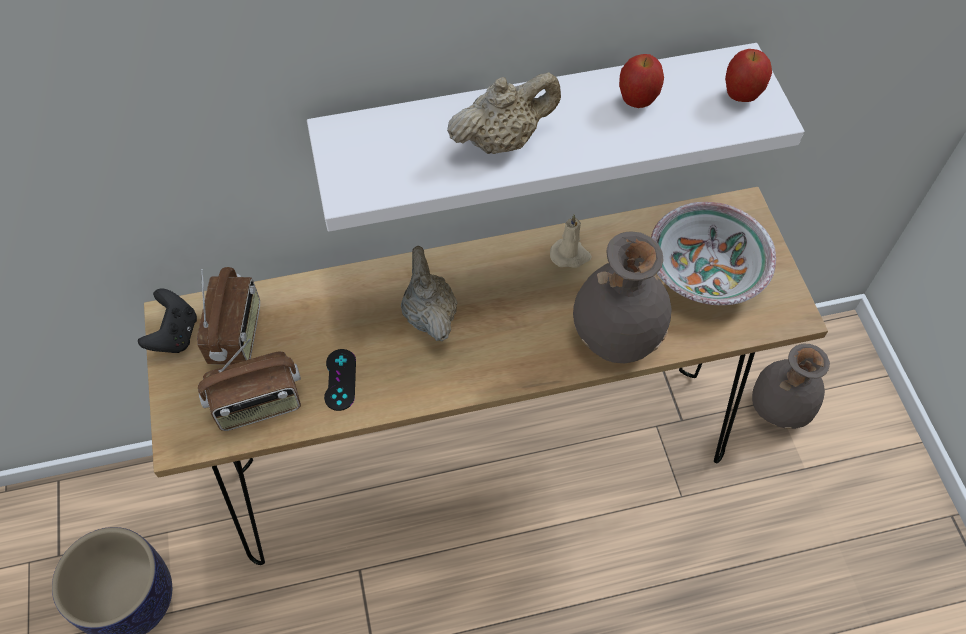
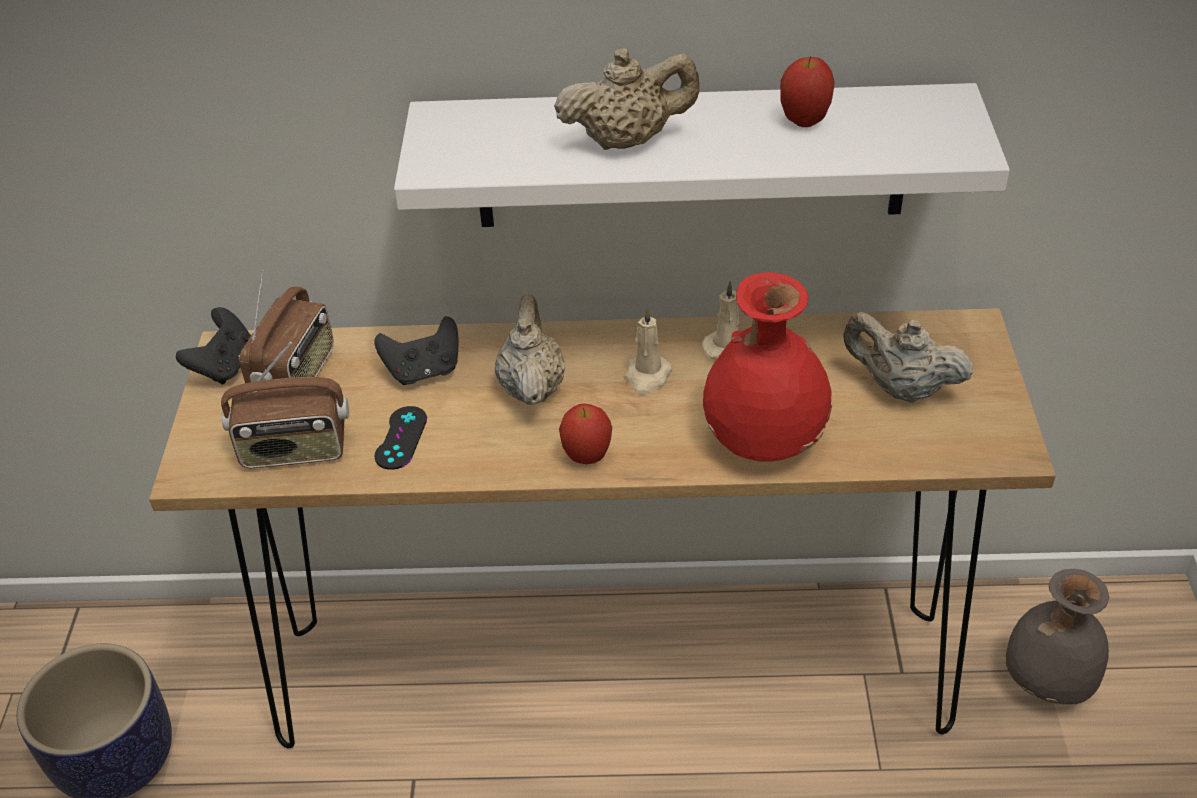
camera: 15 degrees right, 15 degrees down
grey vase [573,231,672,363] -> red vase [703,272,832,462]
bowl [651,202,776,305] -> beige teapot [843,312,973,403]
apple [725,49,772,102] -> apple moved to [559,403,612,464]
none -> black game controller [374,316,459,385]
none -> beige candle [626,307,673,395]

